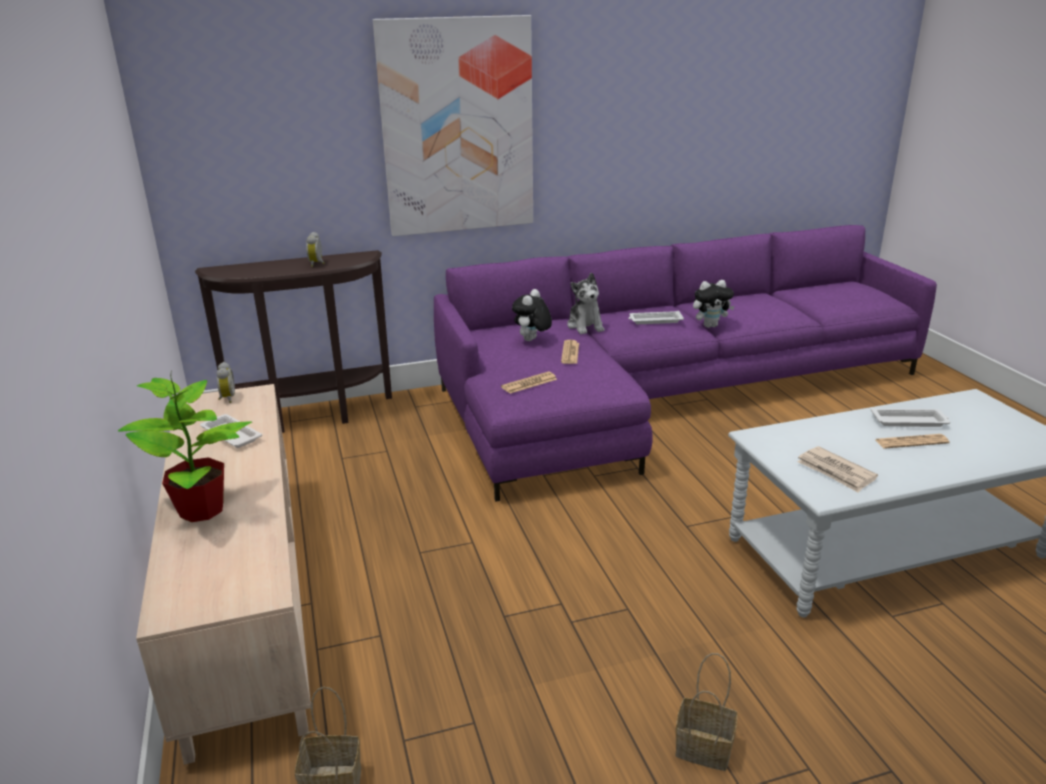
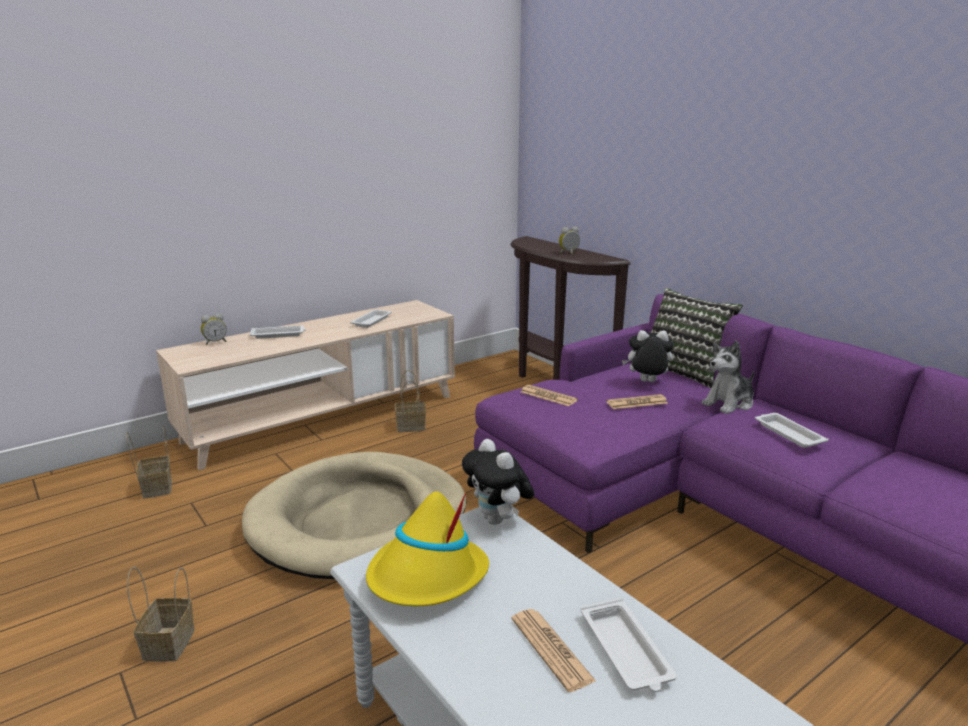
camera: 70 degrees right, 5 degrees down
potted plant [118,371,252,522] -> white tray [250,325,306,339]
alarm clock [216,362,235,403] -> alarm clock moved to [201,313,227,345]
picture [373,15,533,236] -> none
plush toy [693,280,735,328] -> plush toy moved to [462,439,534,525]
newspaper [797,446,878,493] -> yellow hat [366,491,489,606]
none -> beige dog bed [242,452,466,579]
none -> basket [395,370,426,432]
none -> pillow [651,288,743,389]

